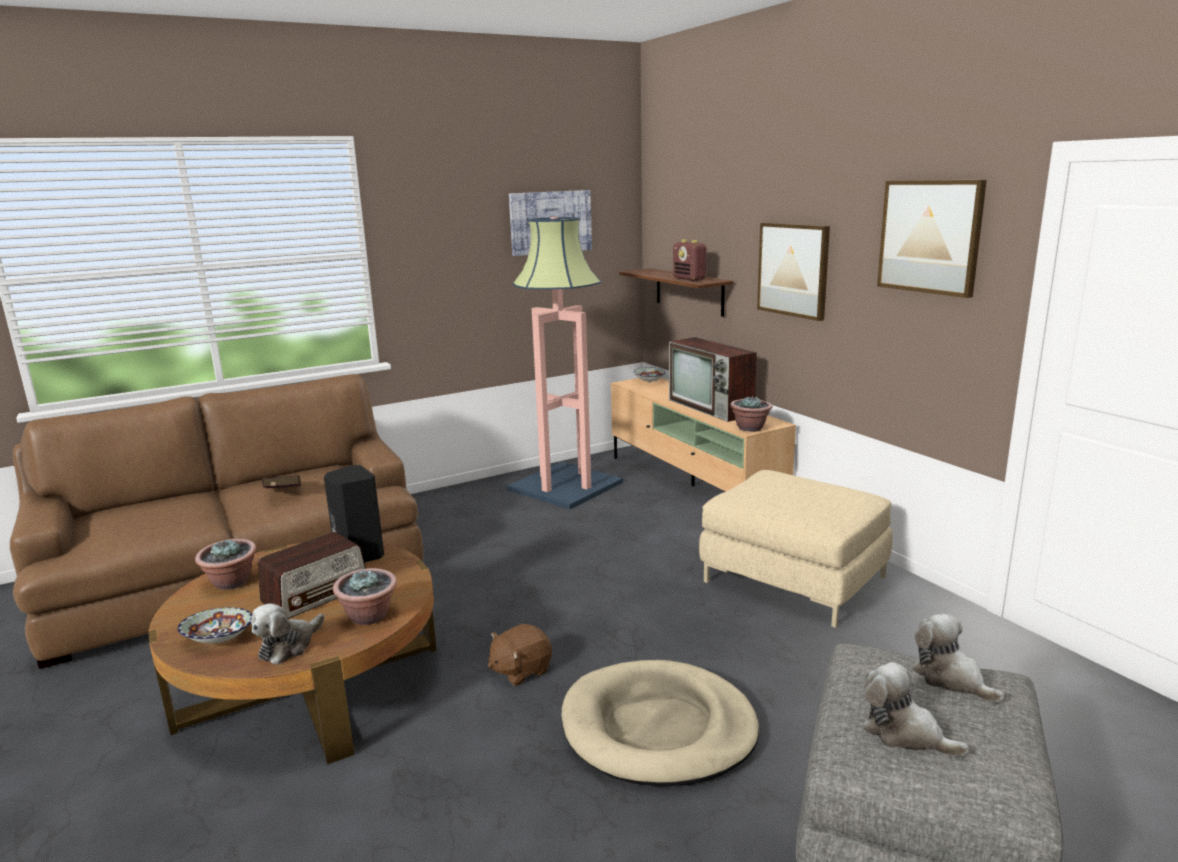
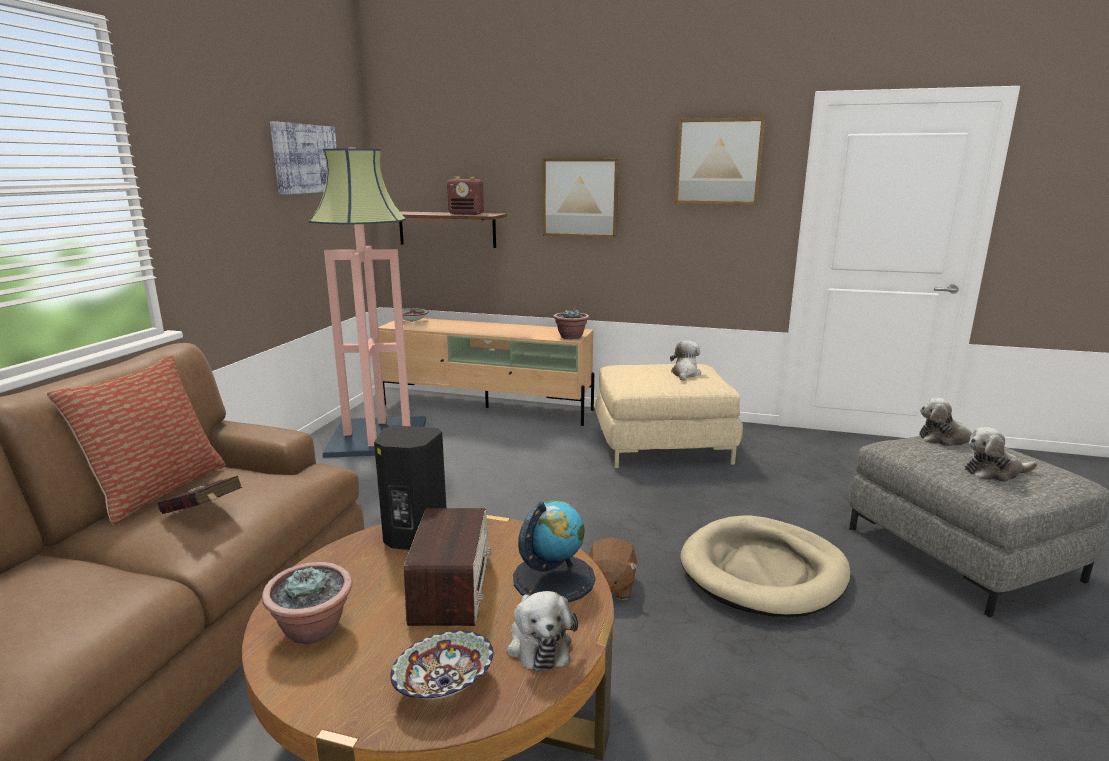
camera: 45 degrees left, 0 degrees up
potted plant [333,568,397,625] -> globe [513,500,596,602]
television [669,337,757,422] -> none
none -> pillow [46,355,226,525]
none -> plush toy [670,341,701,381]

